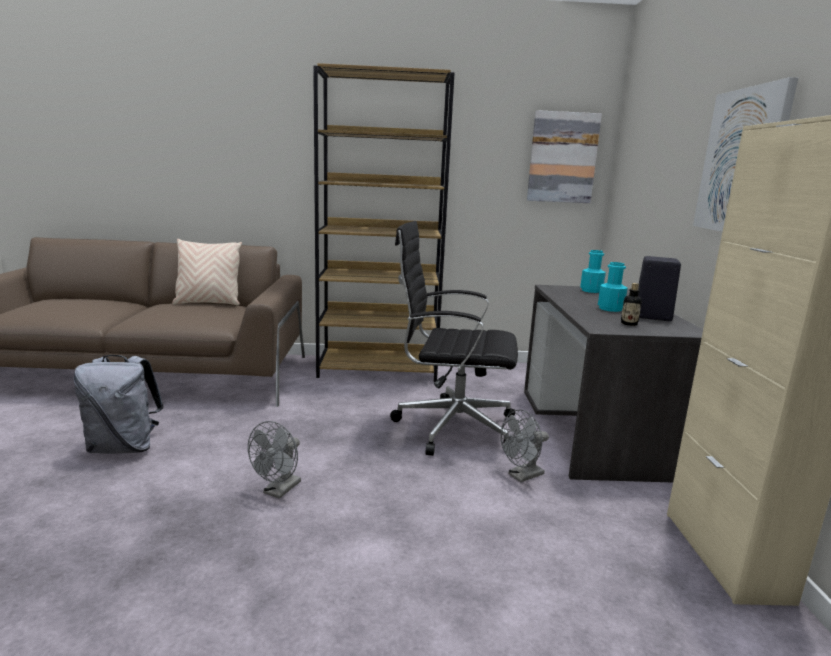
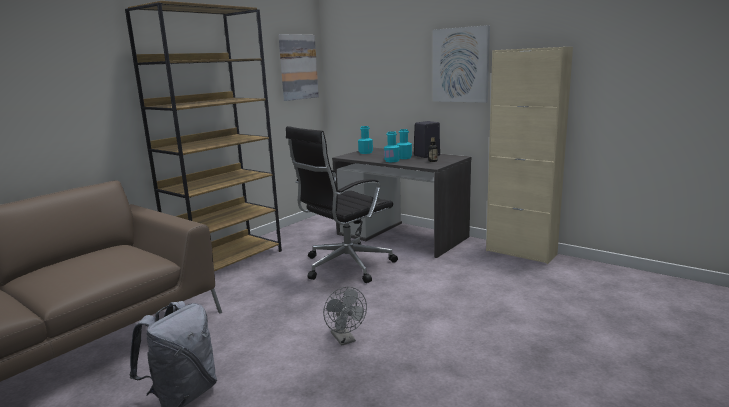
camera: 50 degrees left, 0 degrees up
beige pillow [172,239,242,305] -> none
grey fan [500,409,549,483] -> none
none -> turquoise bottle [384,131,400,162]

